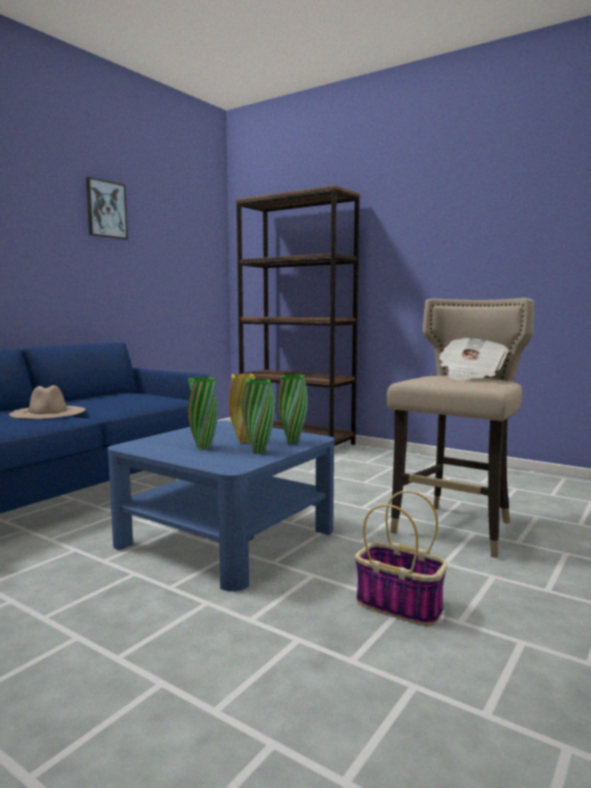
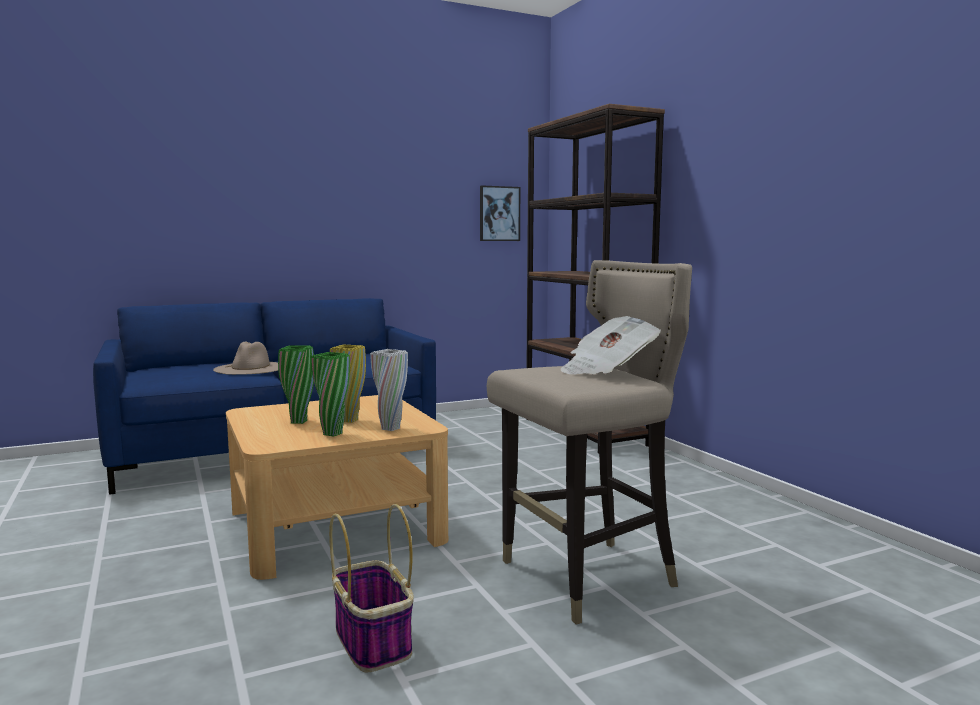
camera: 30 degrees right, 0 degrees up
picture [86,177,128,240] -> picture moved to [480,185,520,241]
blue coffee table [108,421,335,592] -> beige coffee table [226,395,448,580]
green vase [277,374,308,444] -> white vase [370,349,408,431]

